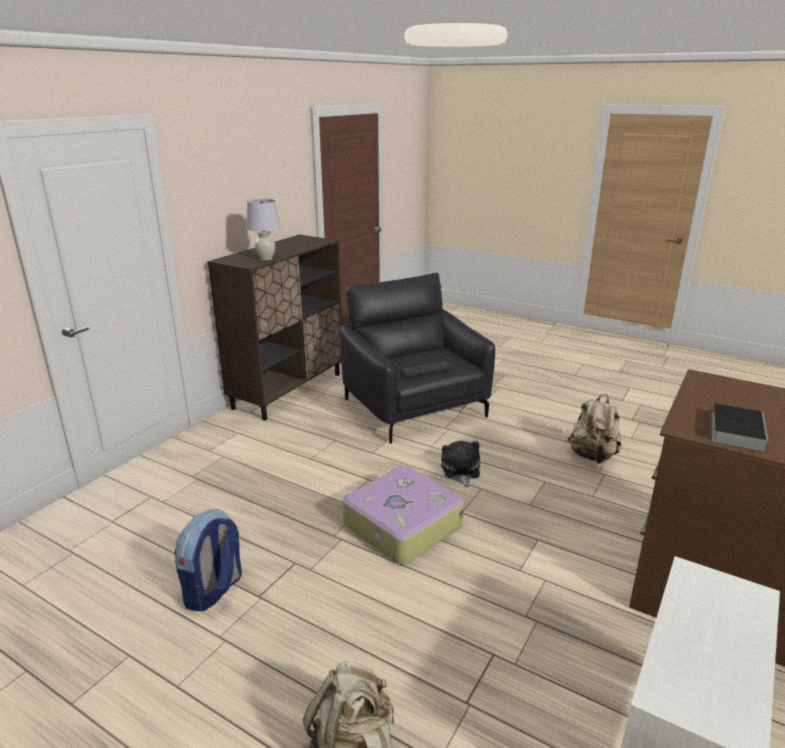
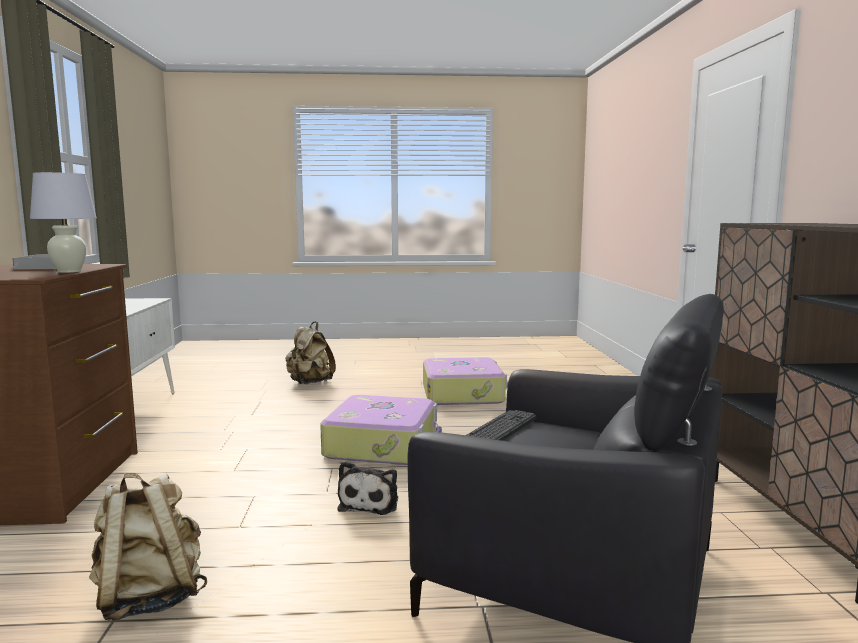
camera: 145 degrees right, 15 degrees down
backpack [175,509,242,611] -> suitcase [423,357,508,405]
white table lamp [246,199,281,260] -> white table lamp moved to [30,172,97,273]
plush toy [441,441,480,487] -> plush toy turned 45 degrees clockwise [337,461,398,515]

